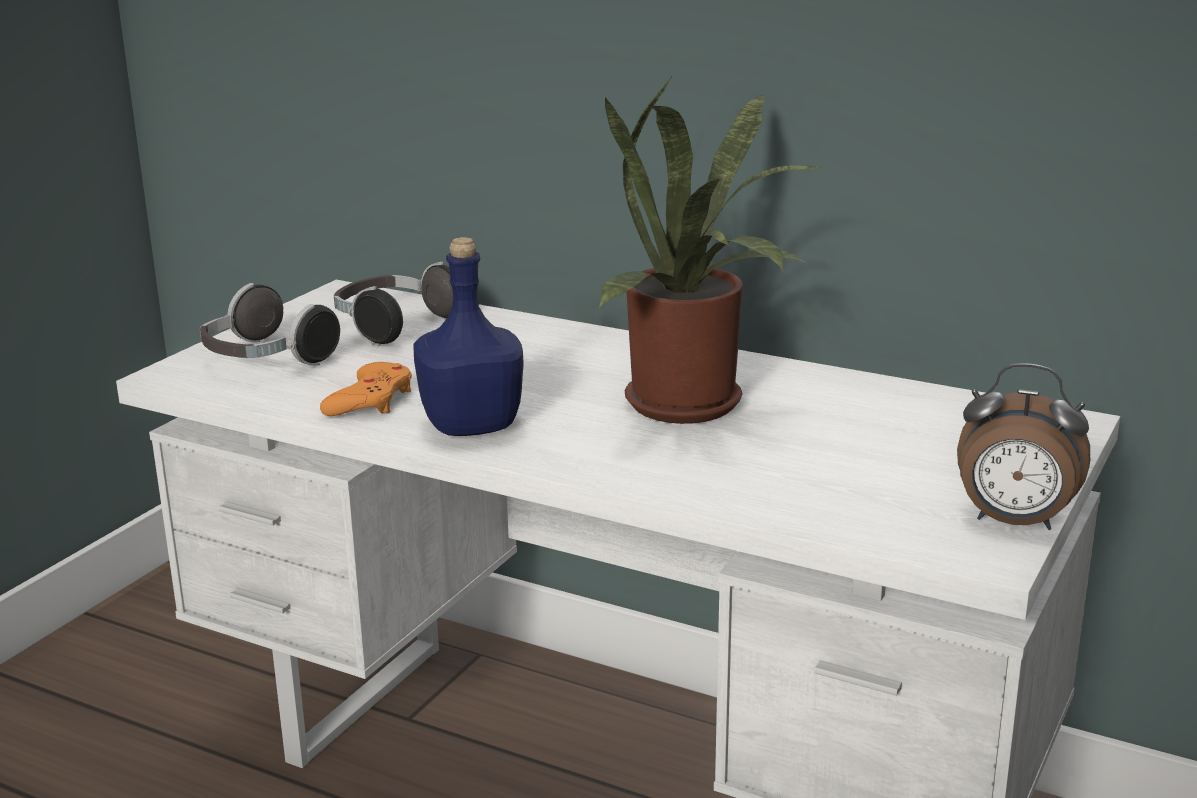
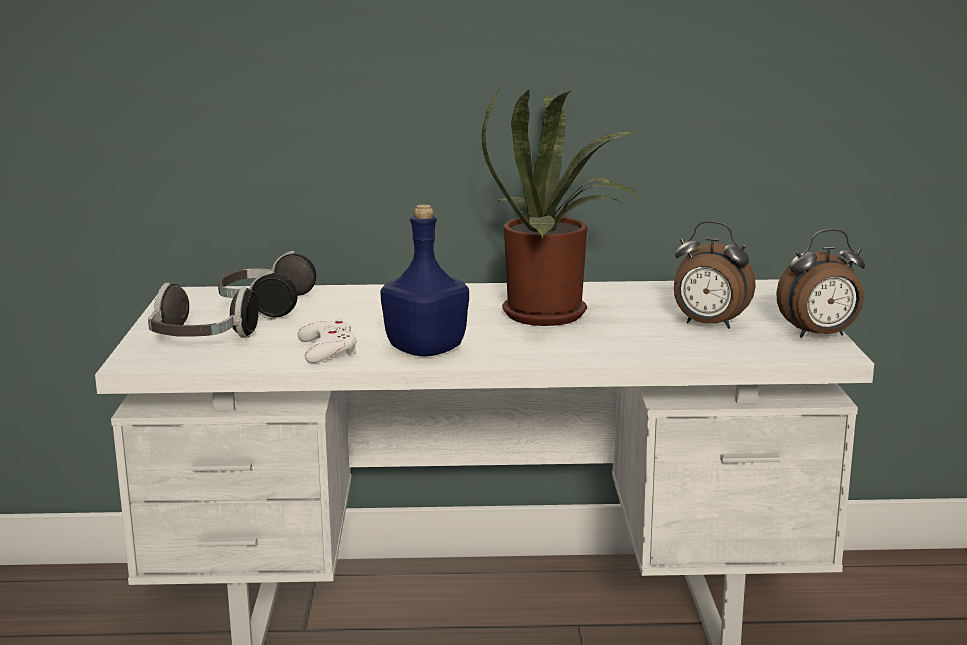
camera: 30 degrees left, 5 degrees down
orange game controller [320,362,412,416] -> white game controller [297,319,357,363]
none -> alarm clock [674,221,756,329]

